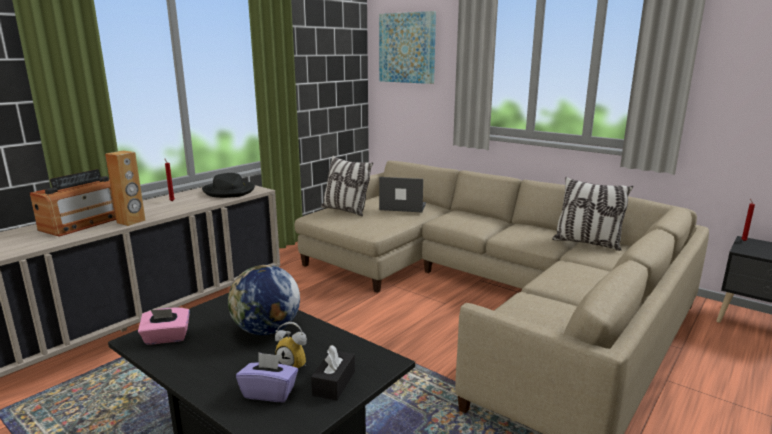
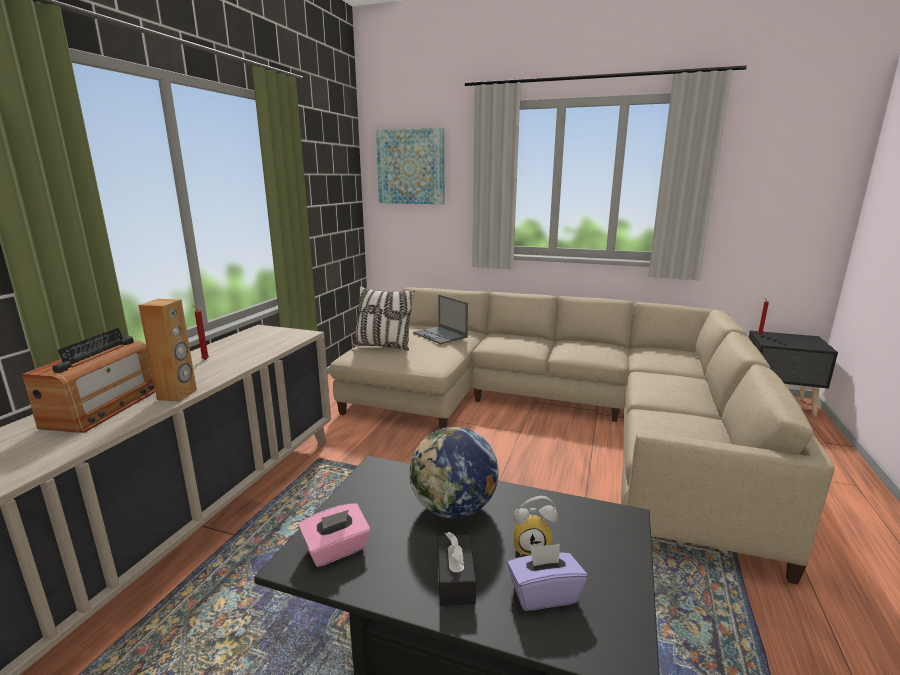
camera: 20 degrees left, 0 degrees up
black hat [202,173,255,198] -> none
black tissue box [311,345,355,401] -> black tissue box moved to [438,532,476,606]
laptop [379,177,426,212] -> laptop turned 120 degrees counterclockwise [413,295,468,344]
pillow [552,177,633,251] -> none

